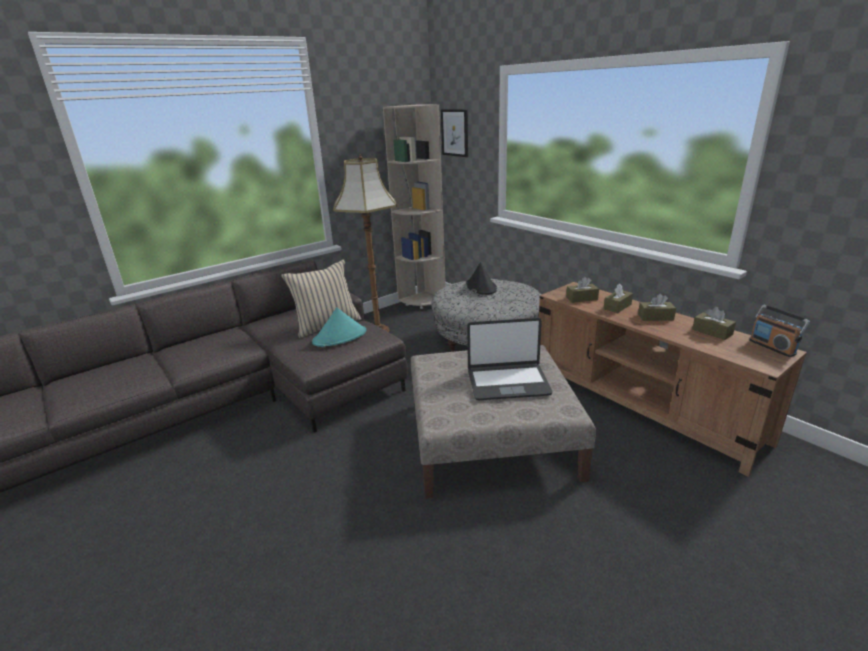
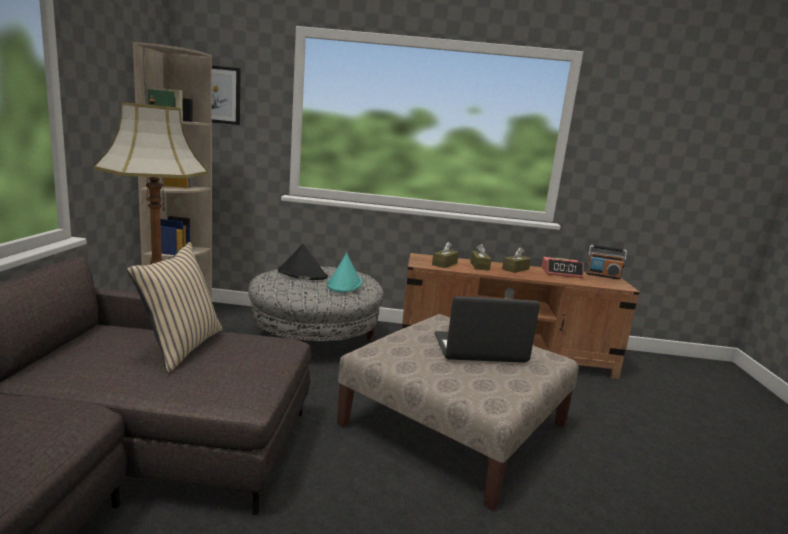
camera: 50 degrees left, 10 degrees down
turquoise hat [312,308,366,347] -> turquoise hat moved to [327,253,362,292]
laptop [467,318,553,400] -> laptop turned 135 degrees counterclockwise [435,296,540,363]
brown tissue box [692,307,736,340] -> alarm clock [542,257,584,278]

